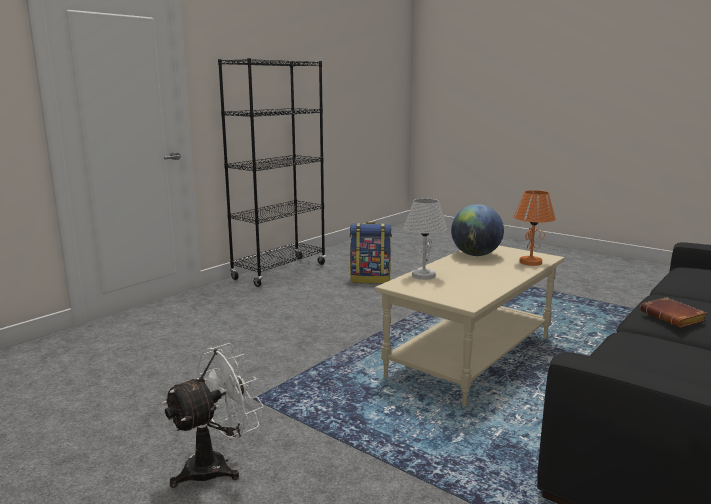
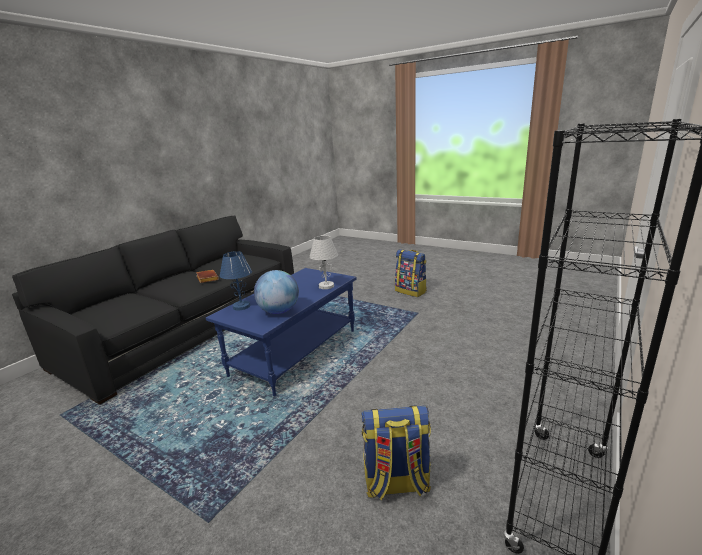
camera: 175 degrees right, 5 degrees up
white fan [162,343,264,488] -> backpack [395,249,427,297]
beige coffee table [375,246,565,407] -> blue coffee table [206,268,357,396]
orange table lamp [514,190,556,266] -> blue table lamp [220,251,252,310]

